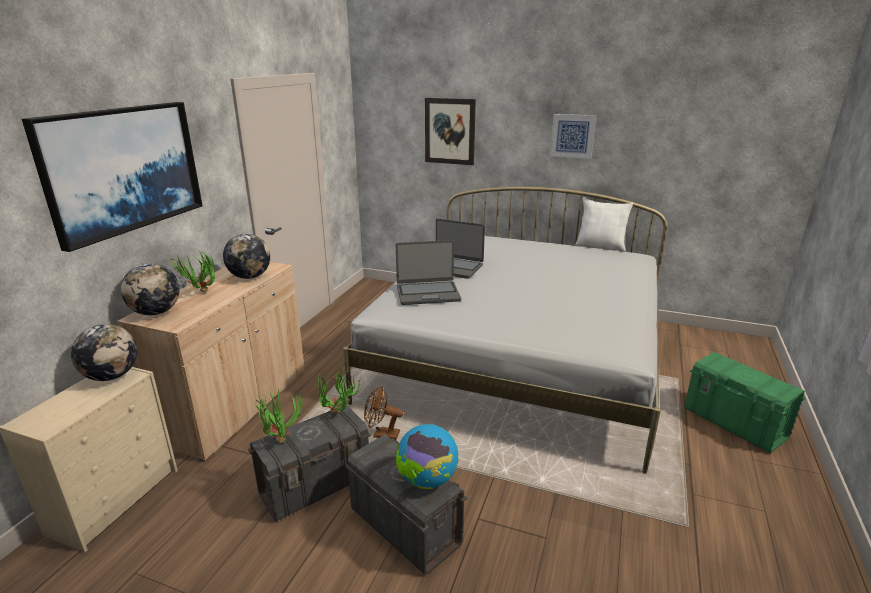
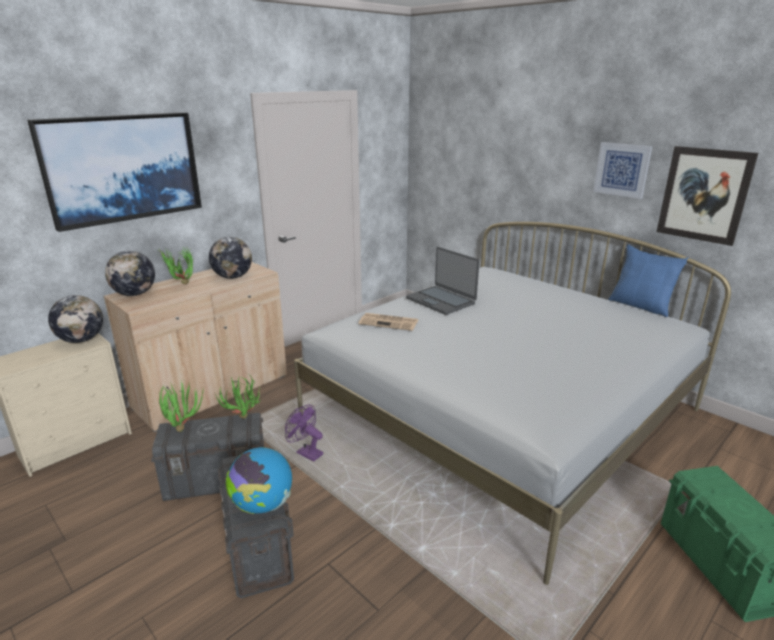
camera: 25 degrees right, 0 degrees up
brown fan [364,386,403,440] -> purple fan [285,404,323,462]
laptop [396,240,461,305] -> newspaper [359,313,418,331]
picture [425,98,476,165] -> picture moved to [657,146,758,246]
white pillow [575,197,634,252] -> blue pillow [608,244,689,317]

